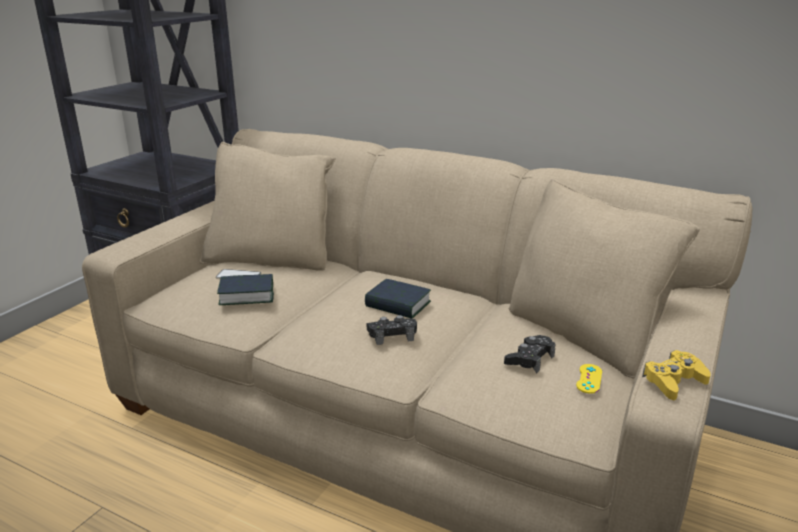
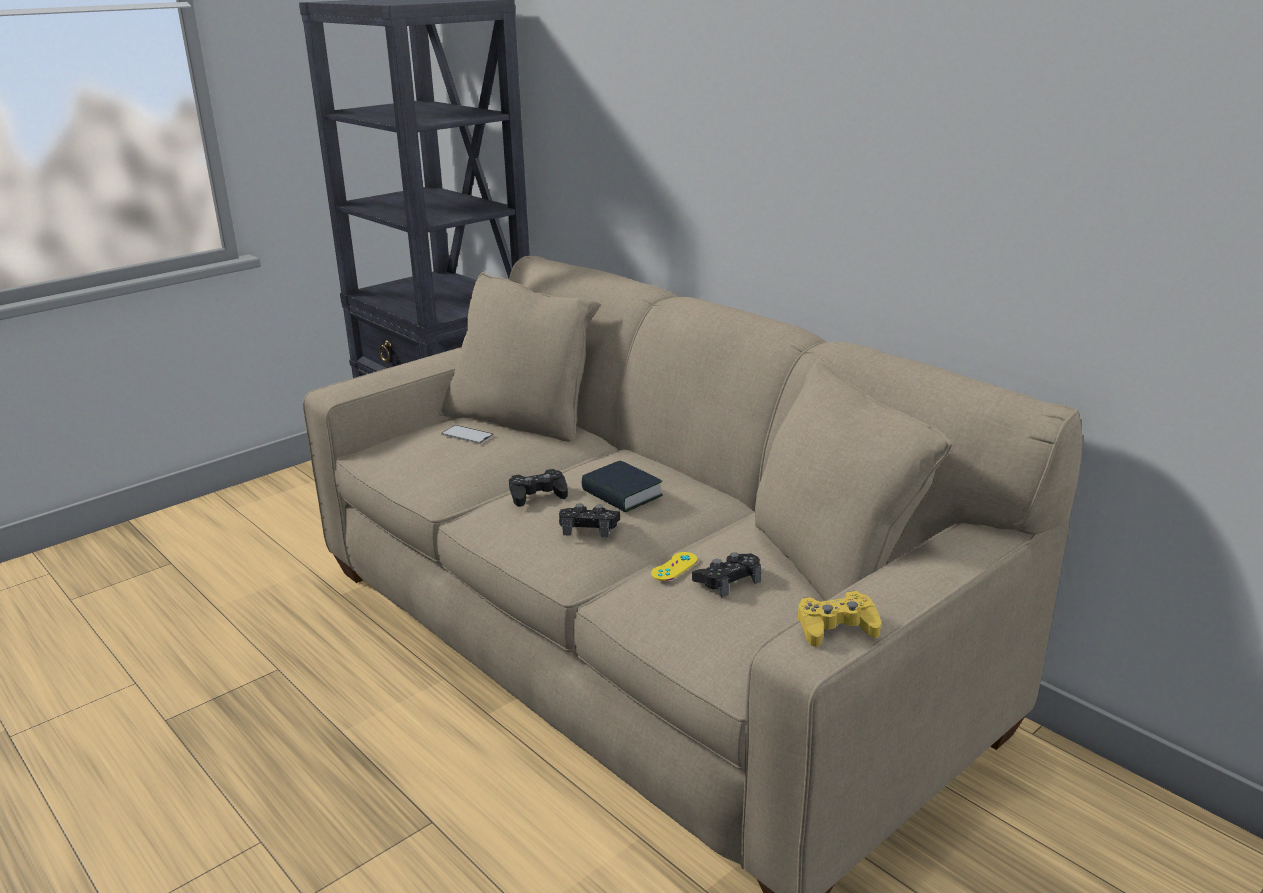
camera: 20 degrees right, 0 degrees up
book [217,274,274,305] -> none
yellow game controller [576,364,602,394] -> yellow game controller moved to [651,552,698,581]
none -> black game controller [509,469,568,507]

